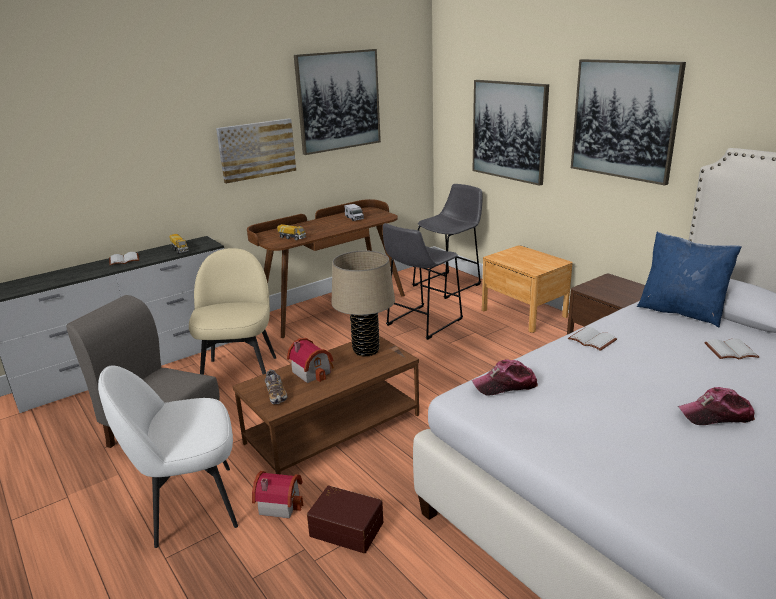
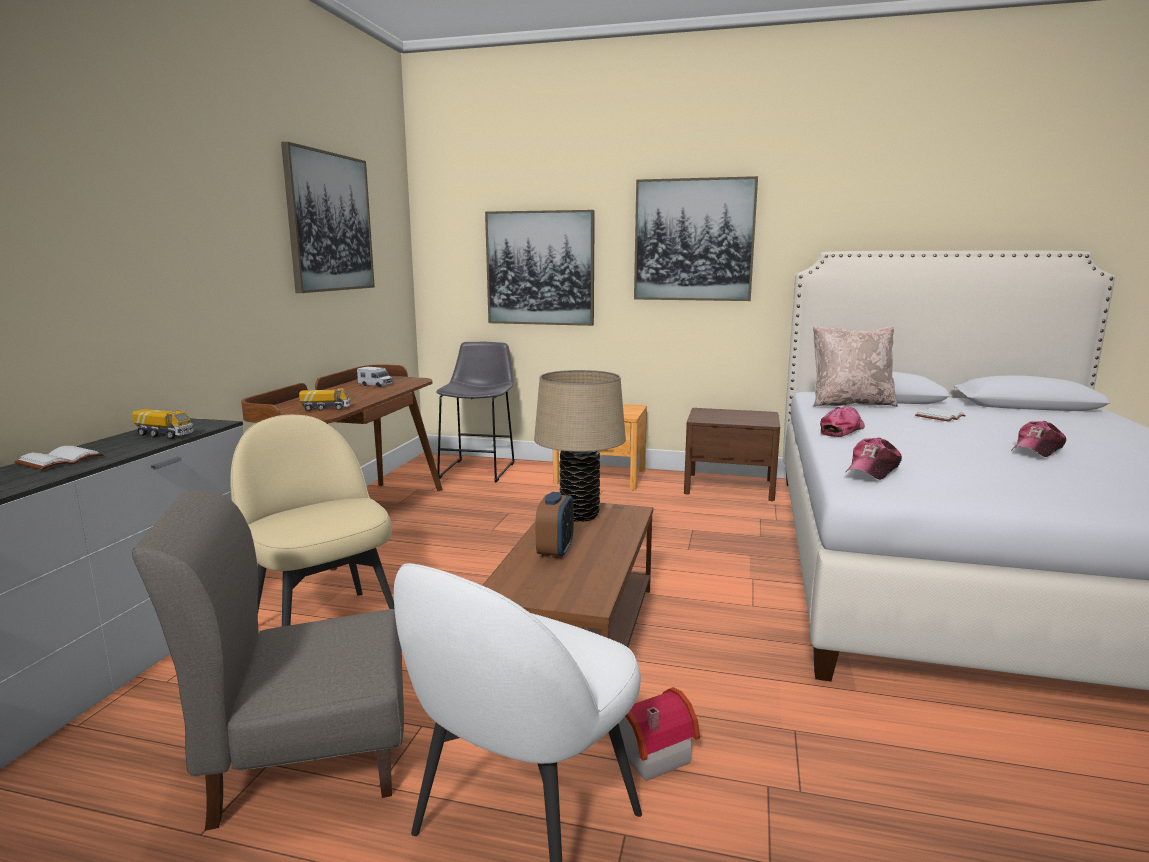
camera: 40 degrees left, 10 degrees down
picture [216,118,296,184] -> none
shoe [265,369,288,404] -> none
toy house [287,338,334,383] -> alarm clock [535,492,574,559]
brown storage box [307,485,383,553] -> none
grey stool [383,223,463,340] -> none
white book [568,327,617,351] -> cap [820,407,865,437]
blue pillow [637,232,742,328] -> beige pillow [813,326,898,407]

